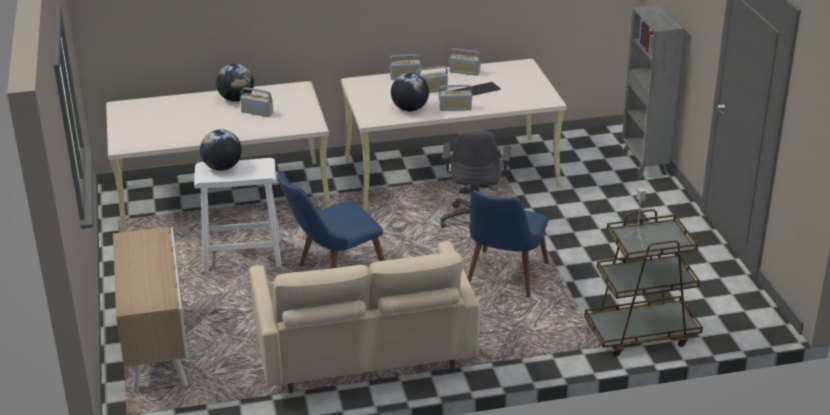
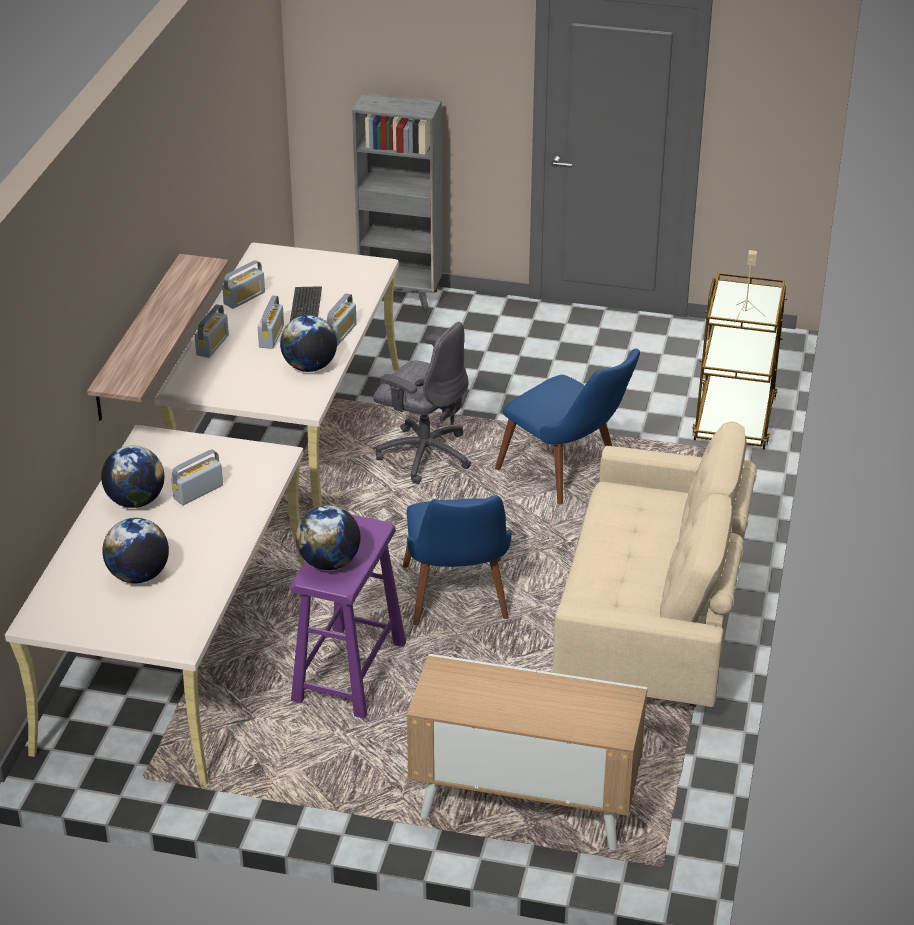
camera: 65 degrees left, 5 degrees up
white stool [194,158,282,272] -> purple stool [291,514,406,719]
none -> shelf [87,254,228,421]
none -> globe [102,518,169,583]

